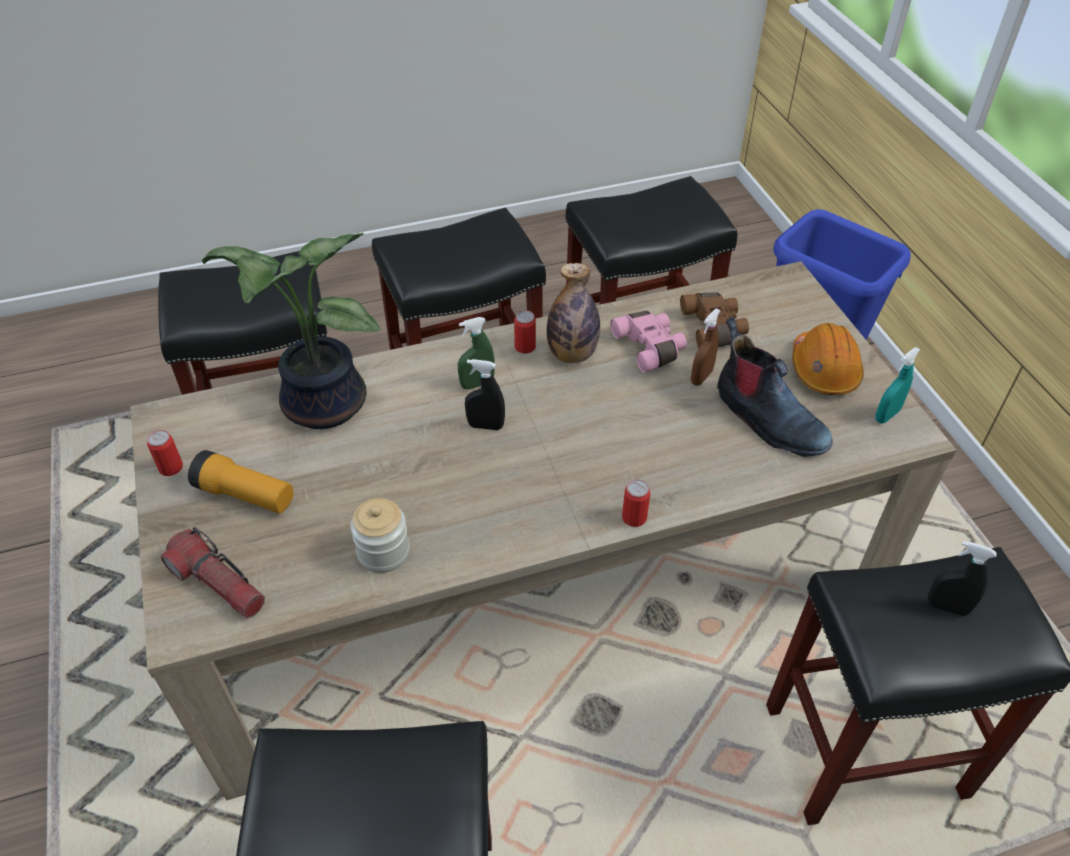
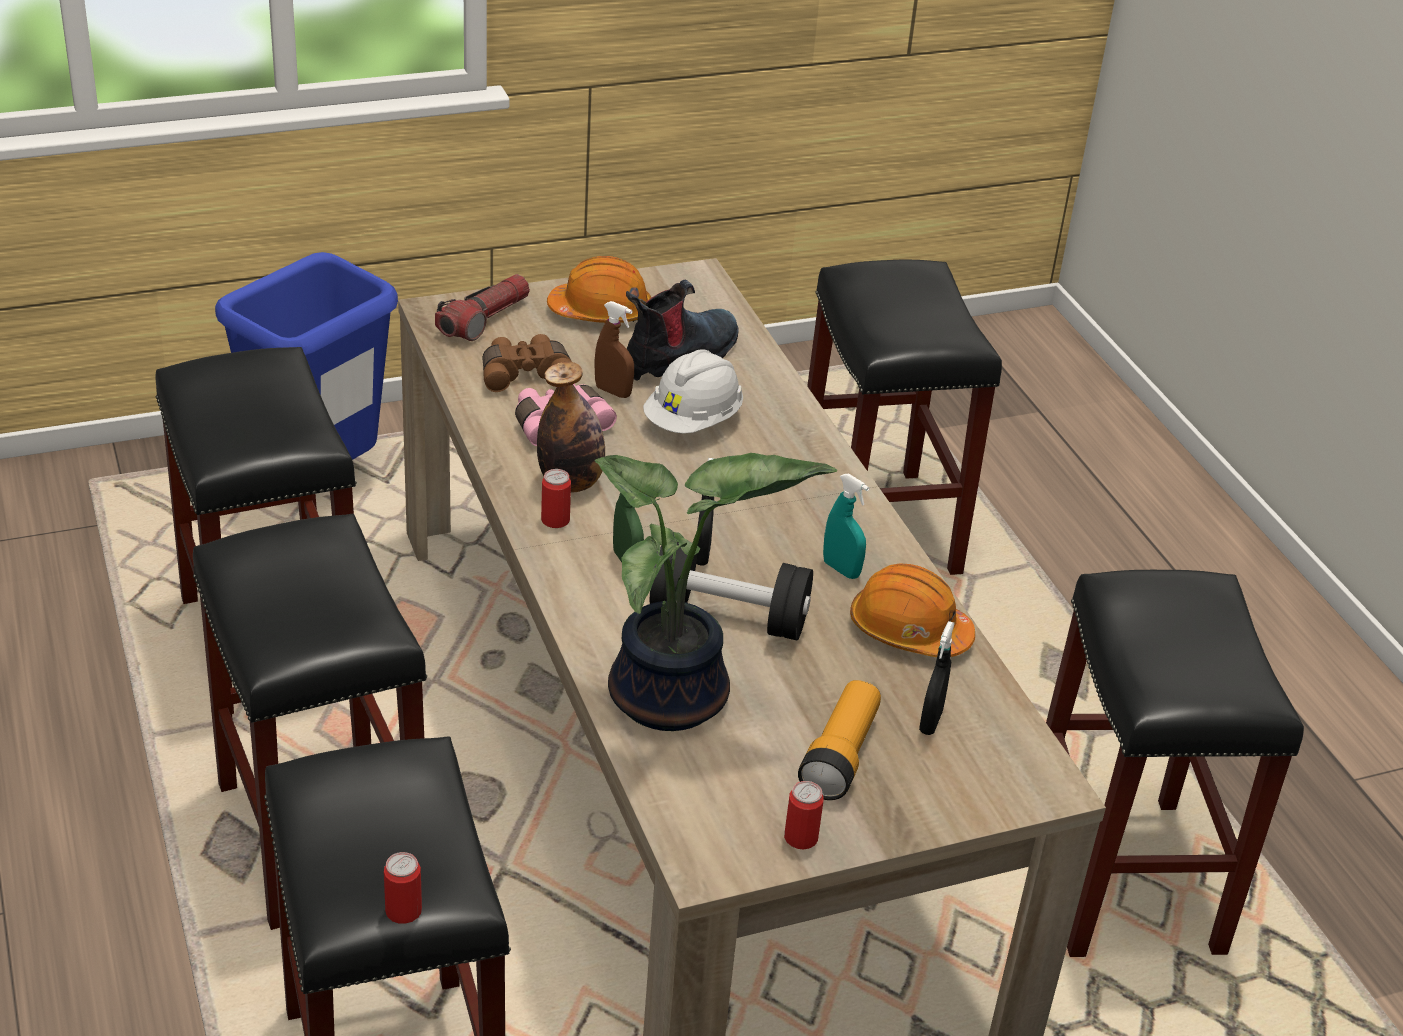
camera: 95 degrees left, 10 degrees down
flashlight [161,527,265,618] -> flashlight moved to [435,274,530,341]
jar [350,498,410,573] -> orange hard hat [850,564,975,657]
can [622,479,650,527] -> can moved to [384,852,422,924]
turquoise spray bottle [875,347,920,424] -> turquoise spray bottle moved to [823,474,869,579]
black spray bottle [928,541,997,616] -> black spray bottle moved to [919,621,955,735]
none -> white hard hat [643,349,743,434]
none -> black dumbbell [650,542,813,640]

